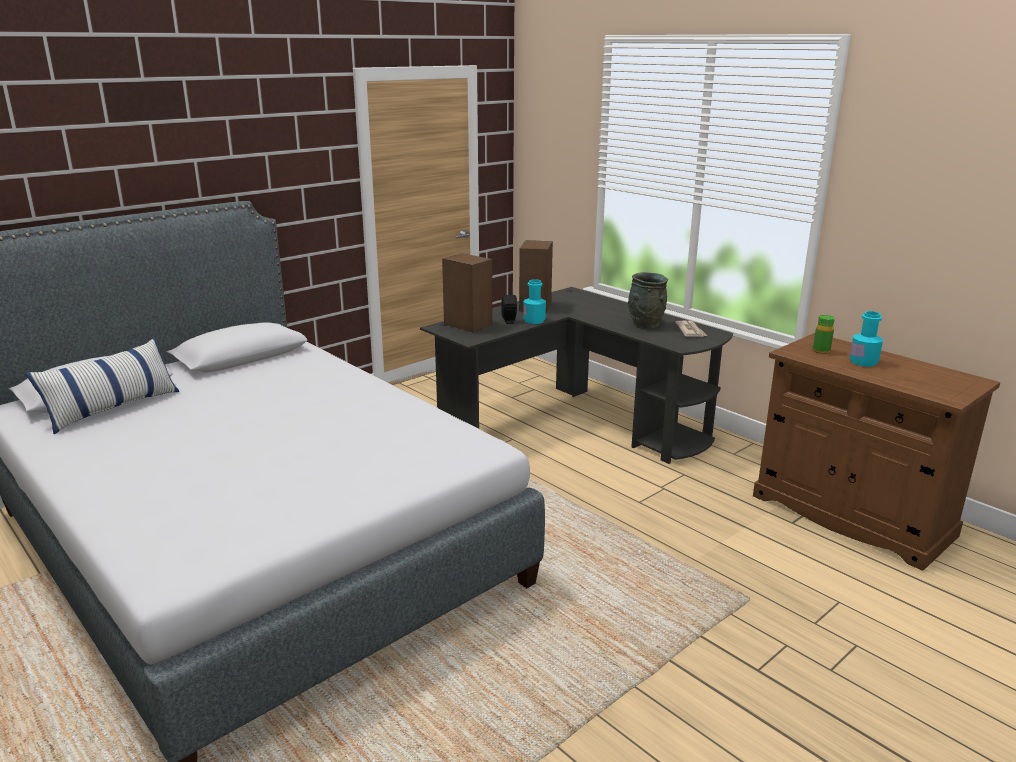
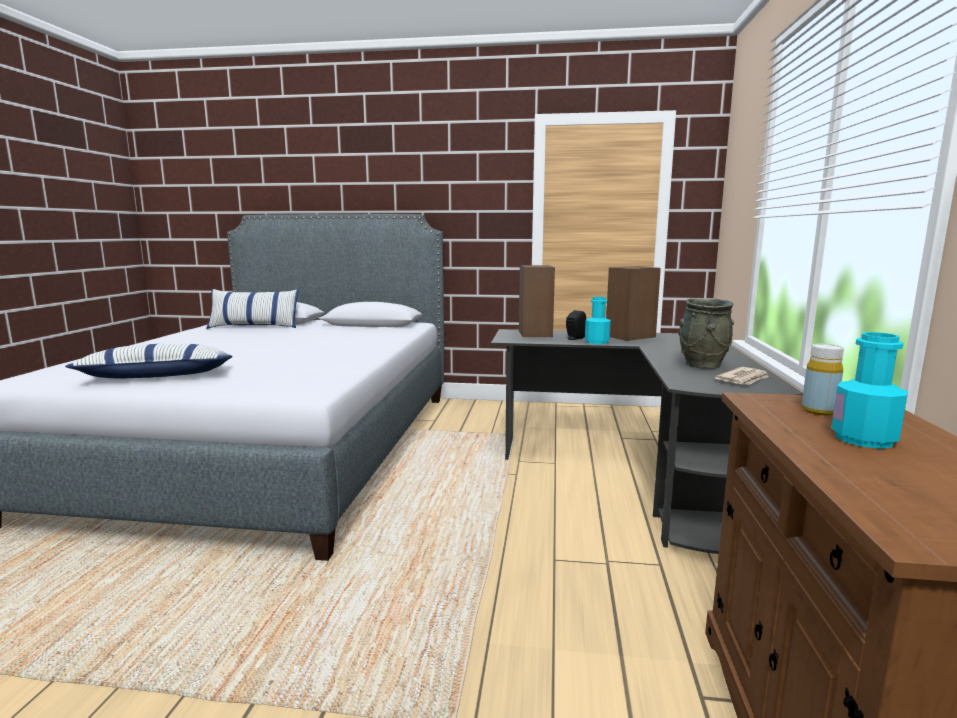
camera: 50 degrees right, 10 degrees down
green bottle [813,315,835,354] -> yellow bottle [802,344,844,415]
none -> pillow [65,343,233,378]

